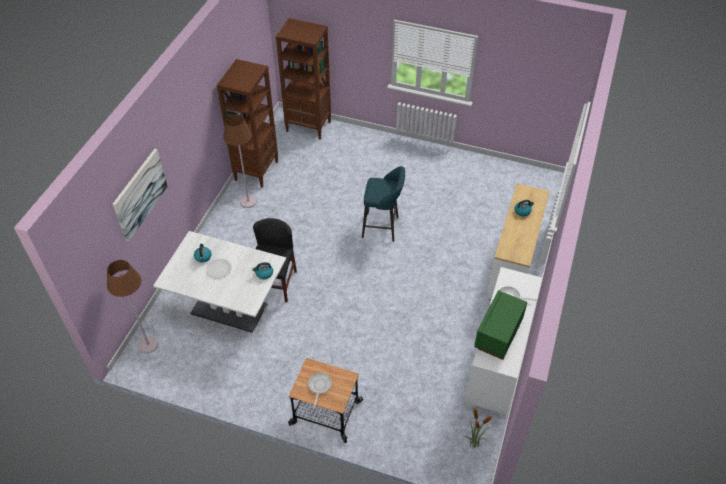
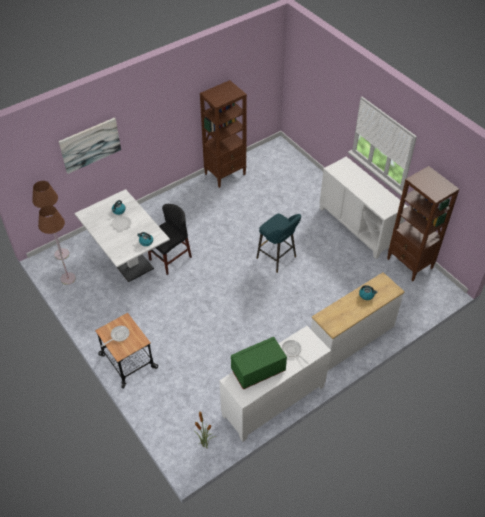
camera: 35 degrees right, 0 degrees up
brown floor lamp [223,114,257,208] -> brown floor lamp moved to [38,205,76,285]
brown bookcase [276,18,331,140] -> brown bookcase moved to [387,166,459,281]
none -> white cabinet [320,156,408,259]

